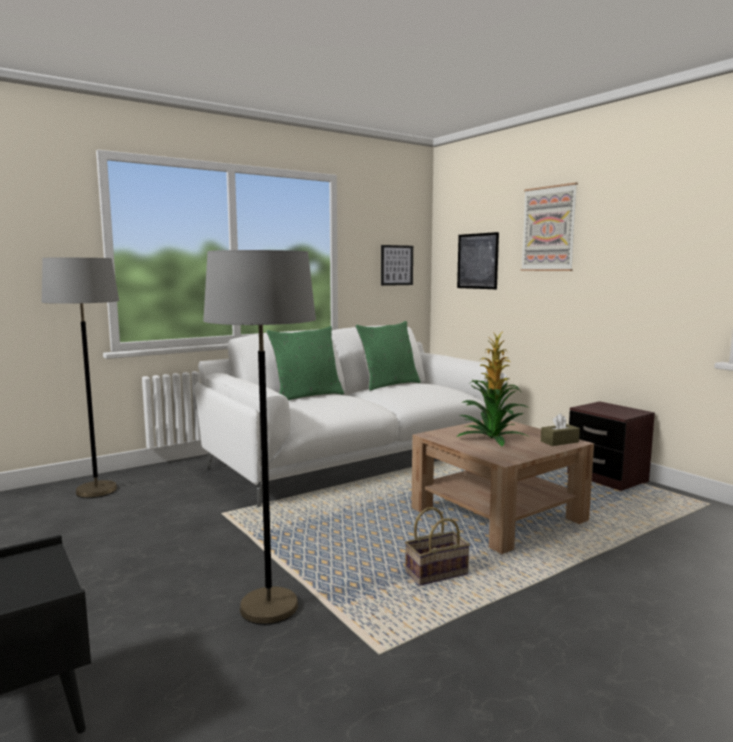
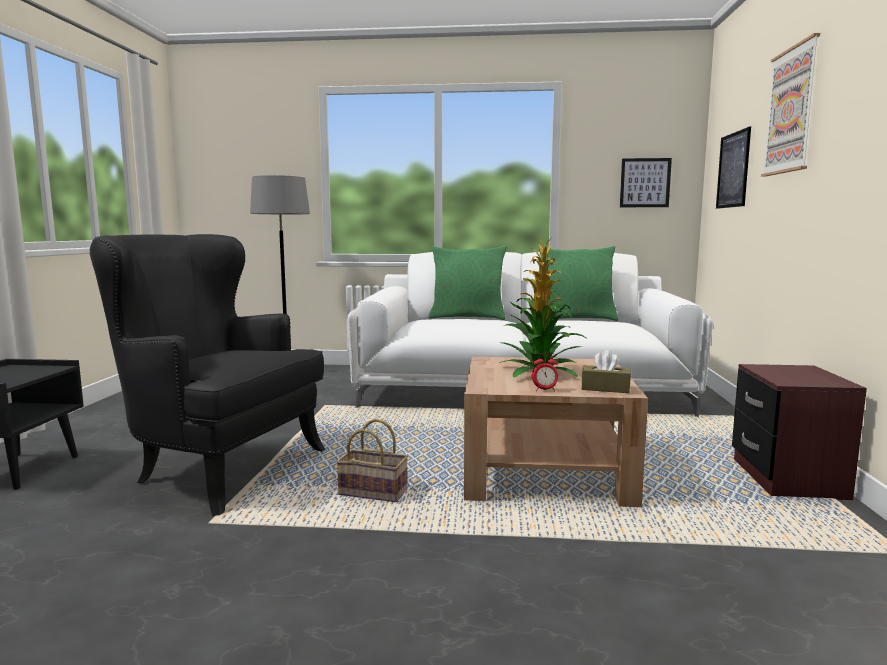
camera: 40 degrees right, 0 degrees up
grey floor lamp [203,250,316,625] -> black armchair [90,234,325,516]
none -> alarm clock [532,353,558,392]

